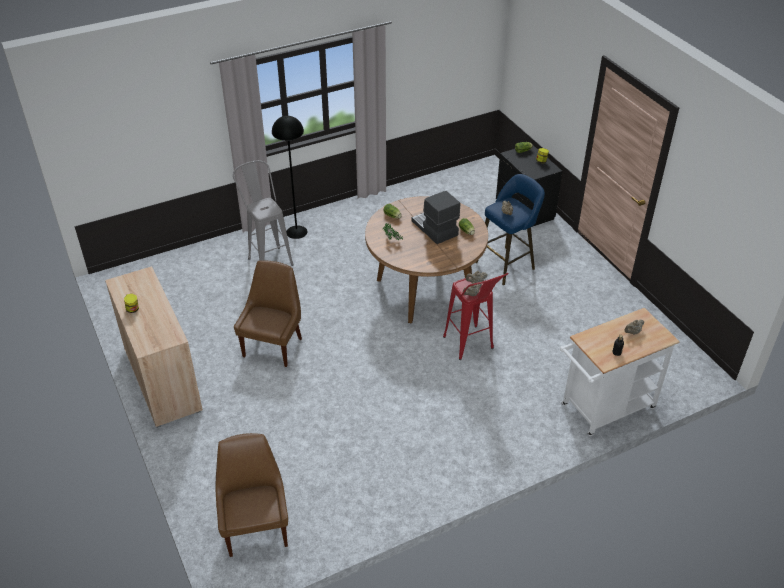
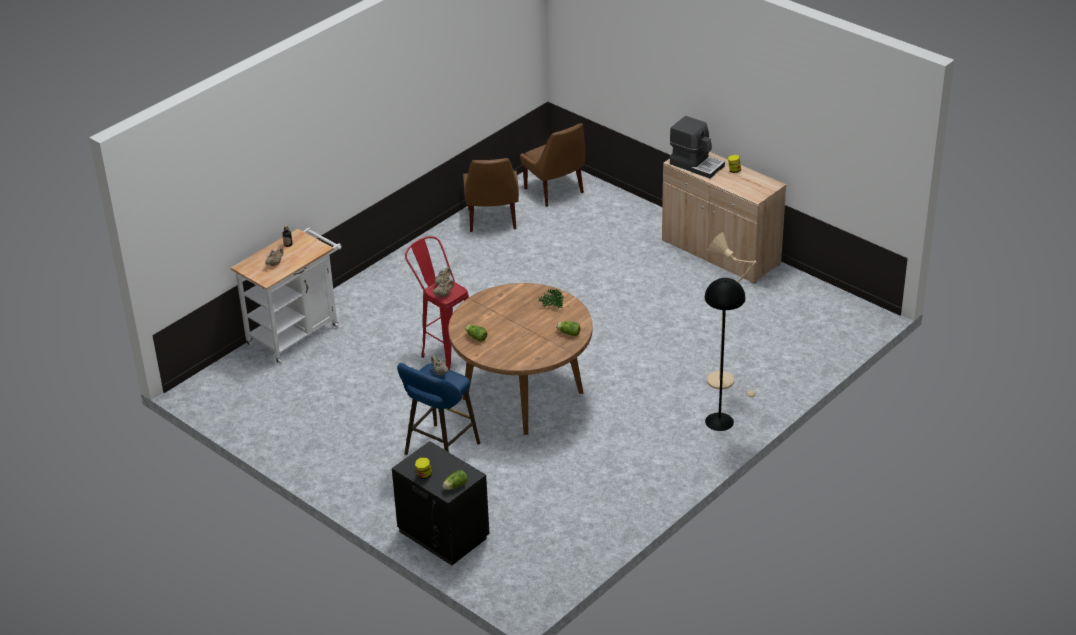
camera: 160 degrees right, 5 degrees down
grey stool [233,160,294,266] -> beige floor lamp [706,232,759,397]
brown chair [234,260,302,367] -> brown chair moved to [463,158,519,232]
coffee machine [412,191,460,244] -> coffee machine moved to [670,116,725,178]

